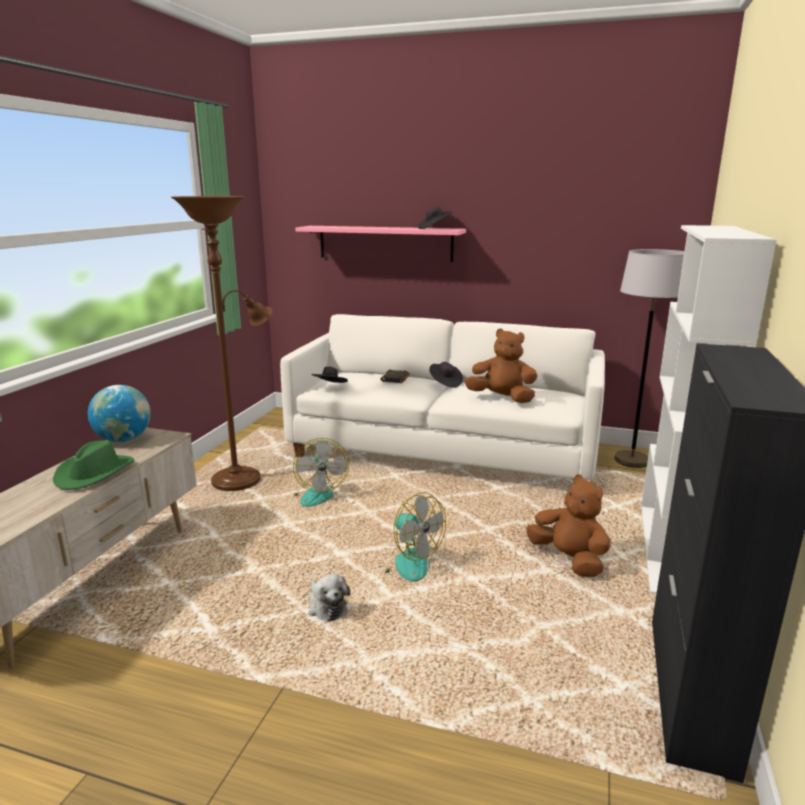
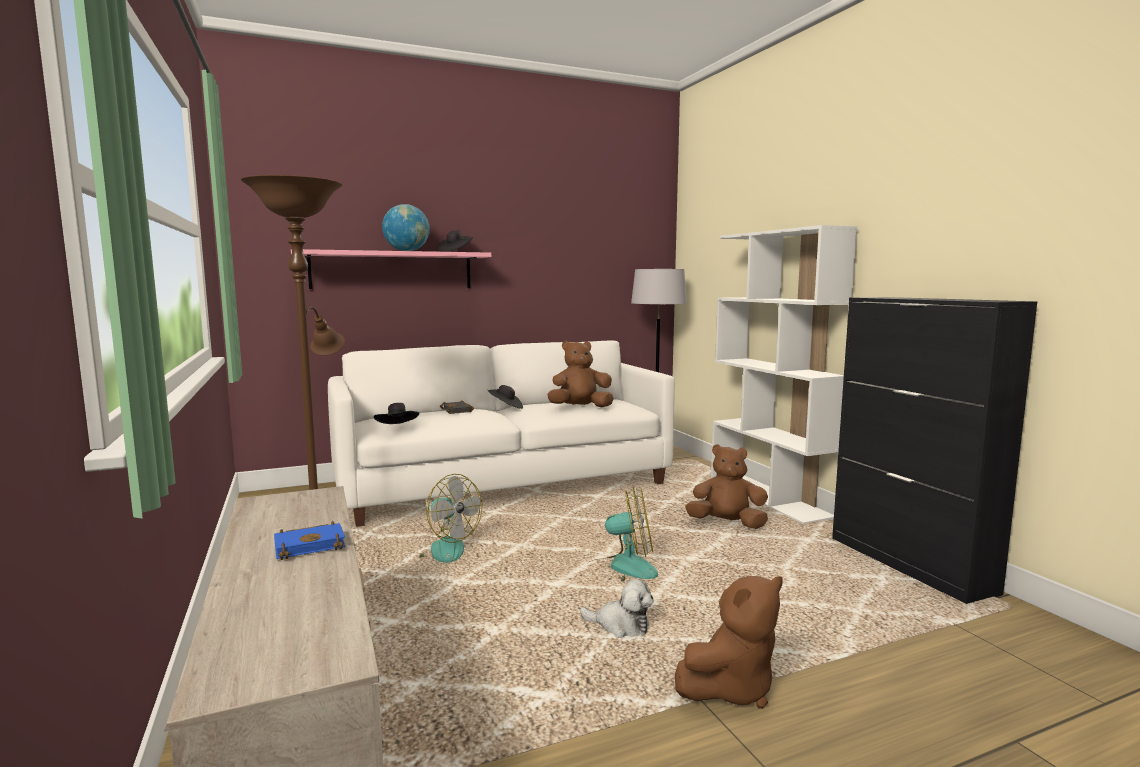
camera: 40 degrees left, 10 degrees down
green hat [53,441,134,490] -> blue book [274,521,346,560]
globe [88,385,151,442] -> globe moved to [382,204,430,251]
none -> brown plush toy [675,576,783,709]

